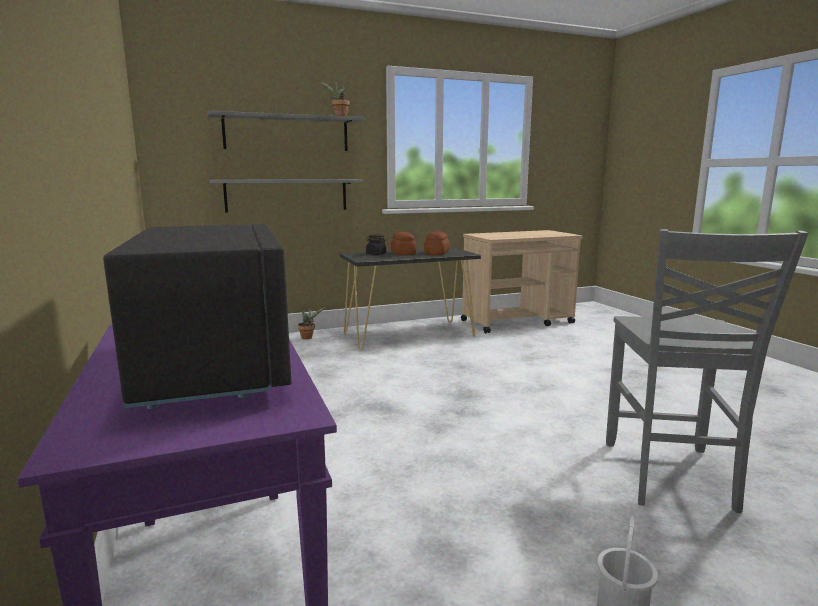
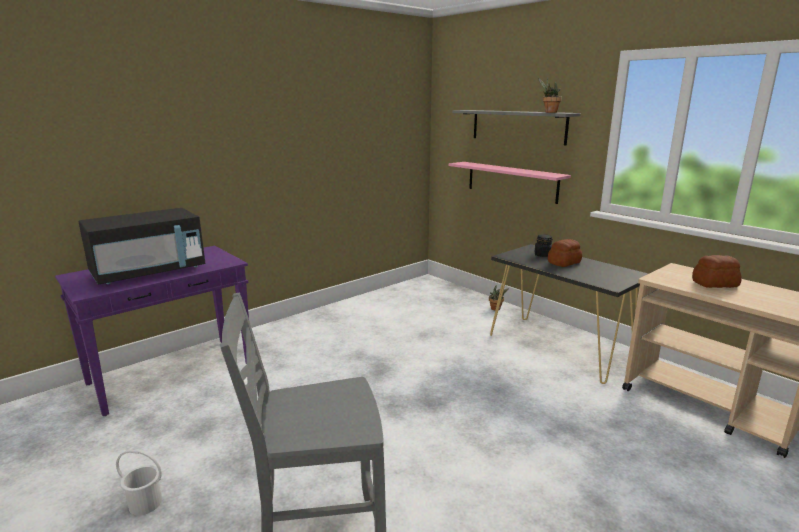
camera: 70 degrees right, 5 degrees up
grey shelf [210,179,363,213] -> pink shelf [449,162,571,204]
bread [424,231,450,255] -> bread moved to [692,255,742,288]

